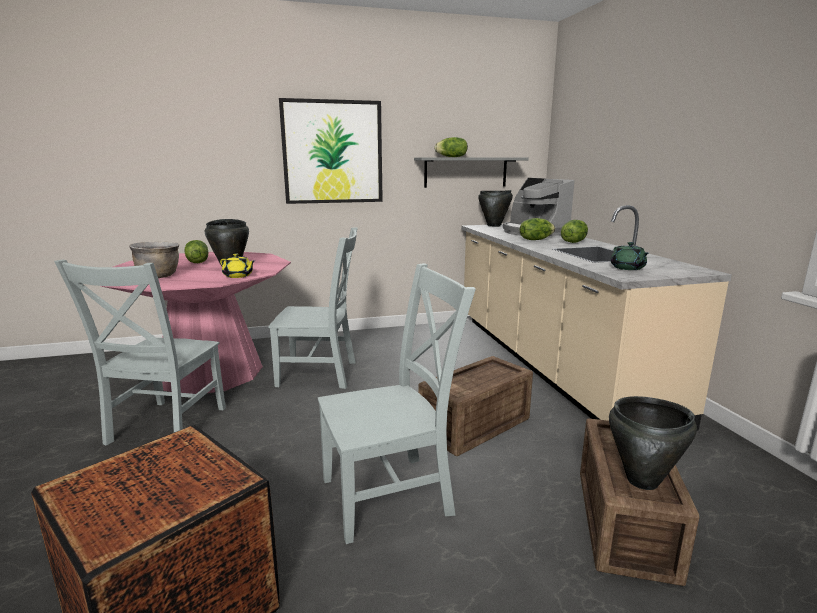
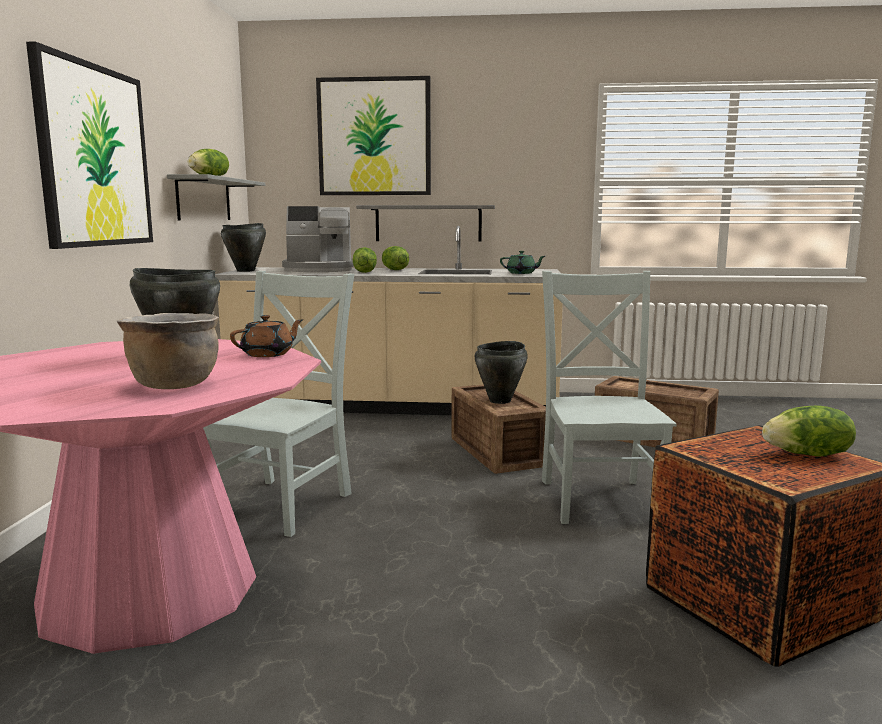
camera: 70 degrees left, 5 degrees down
grey chair [54,260,226,446] -> none
lettuce [185,240,208,263] -> lettuce moved to [762,405,856,457]
yellow teapot [220,253,254,278] -> brown teapot [230,315,303,357]
black cooking pot [609,396,697,490] -> black cooking pot moved to [475,341,527,404]
none -> picture [316,76,431,195]
none -> grey shelf [356,205,495,241]

